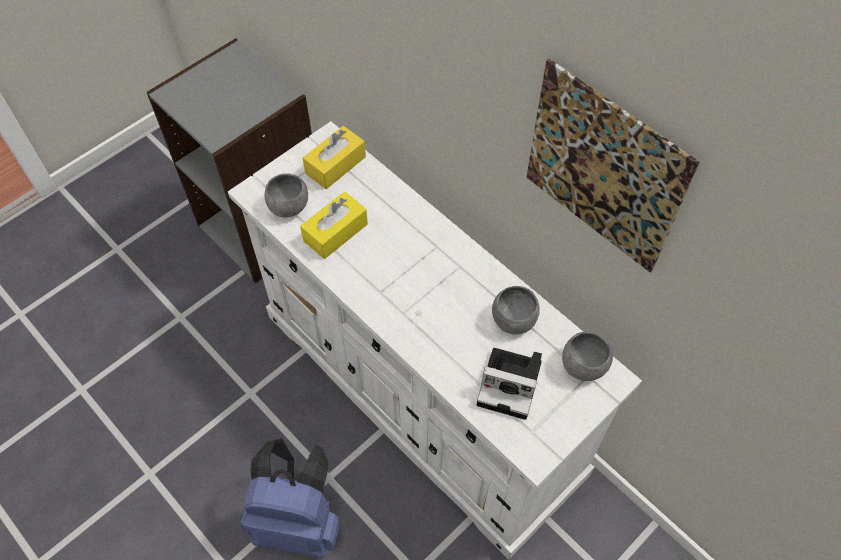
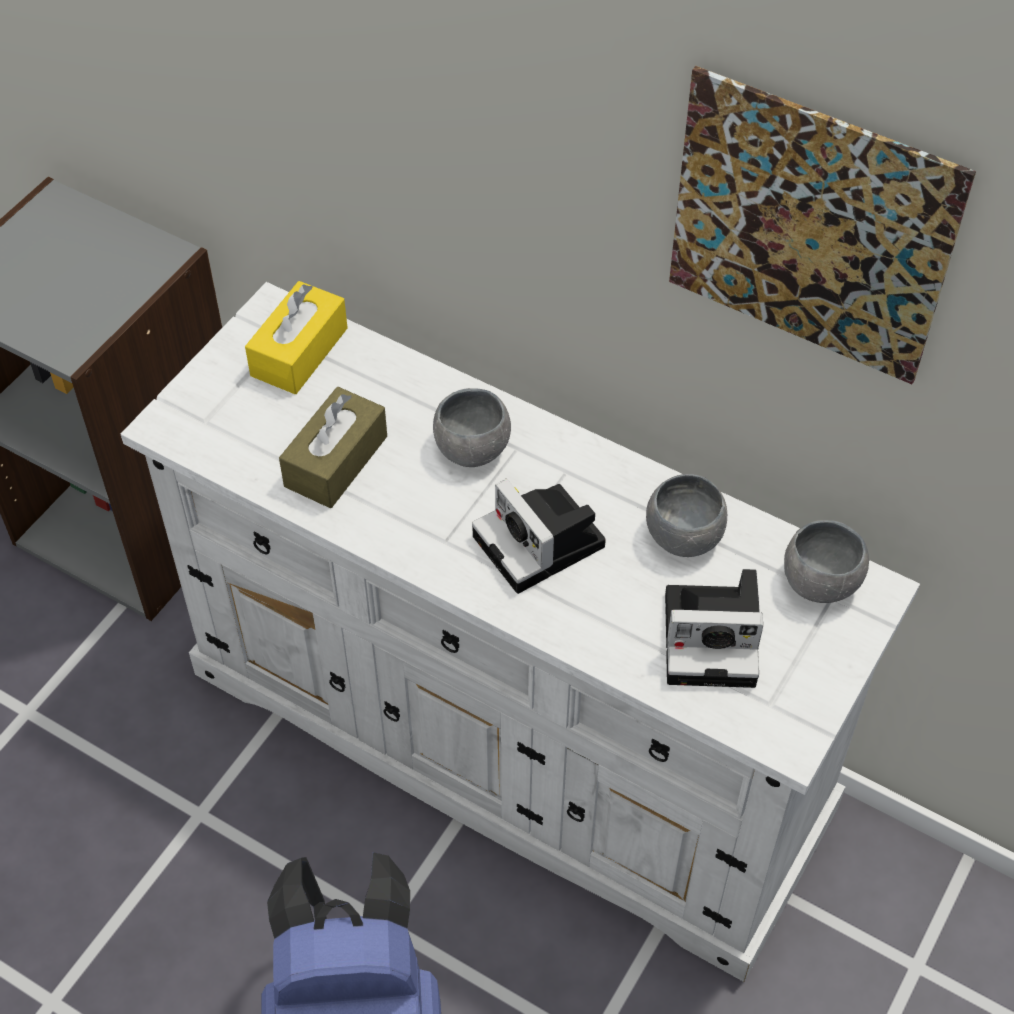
camera: 15 degrees left, 5 degrees down
grey bowl [265,173,308,217] -> grey bowl moved to [433,388,511,467]
yellow tissue box [300,192,368,259] -> brown tissue box [279,387,387,508]
none -> camera [472,479,606,594]

